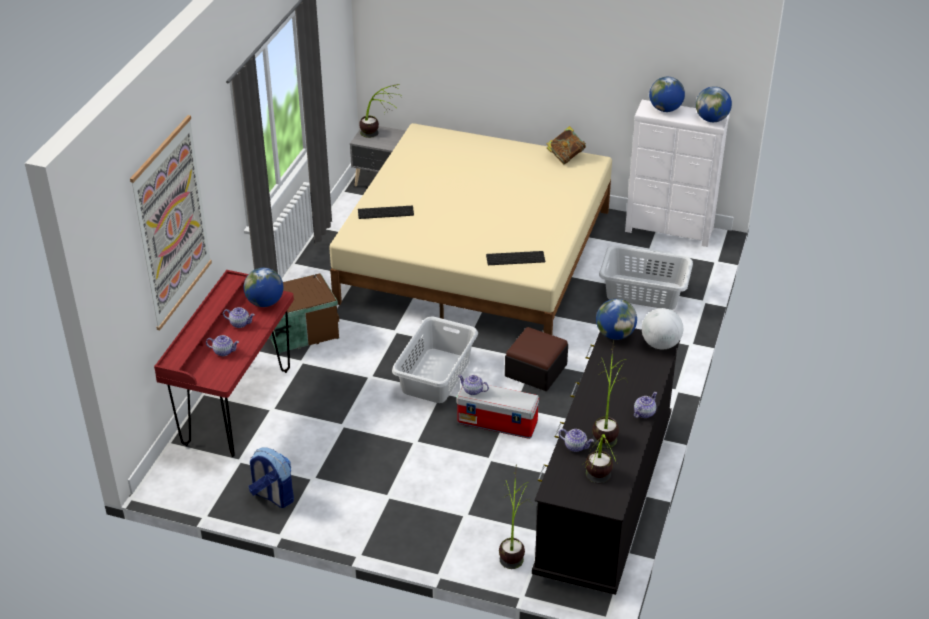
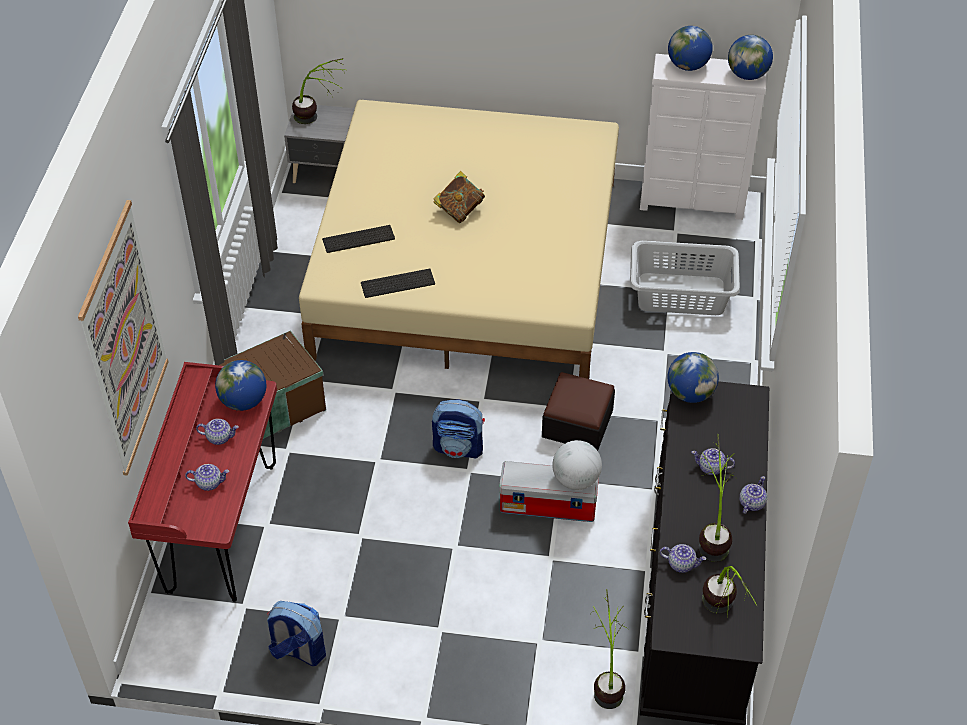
camera: 10 degrees left, 10 degrees up
grey laundry basket [392,316,478,403] -> backpack [432,399,485,459]
teapot [458,375,489,395] -> teapot moved to [691,448,735,475]
keyboard [486,251,545,265] -> keyboard moved to [361,269,435,298]
book [547,126,586,164] -> book moved to [433,171,485,223]
globe [642,308,683,349] -> globe moved to [552,440,602,490]

